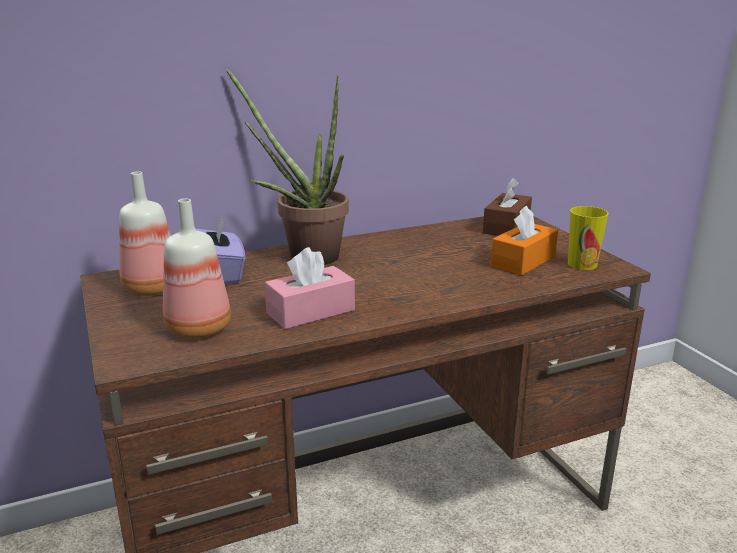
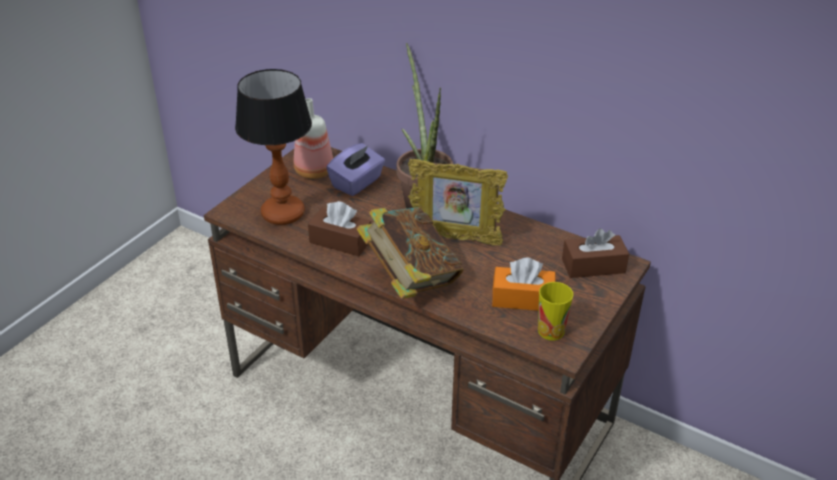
camera: 55 degrees right, 15 degrees up
bottle [163,198,231,338] -> table lamp [235,69,312,225]
pink tissue box [265,247,355,329] -> brown tissue box [308,201,371,256]
none -> book [356,207,464,299]
none -> picture frame [408,159,508,245]

